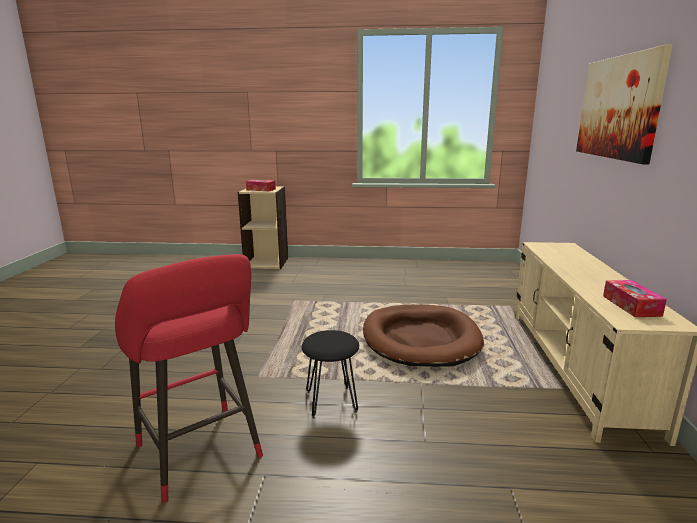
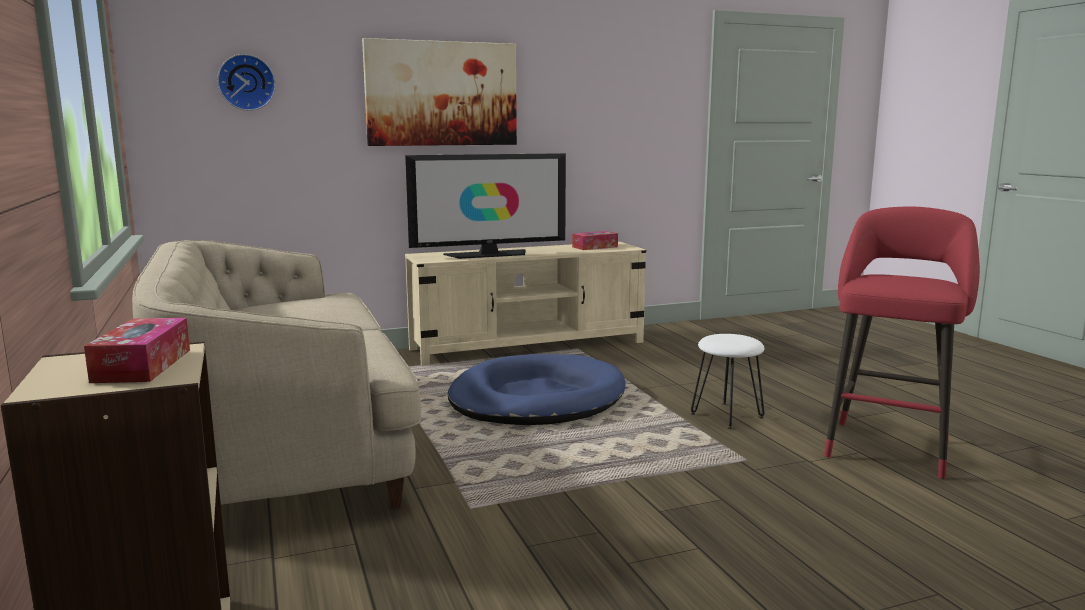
camera: 115 degrees left, 5 degrees down
black stool [301,330,359,419] -> white stool [691,334,765,429]
brown dog bed [363,304,484,367] -> blue dog bed [448,354,626,425]
none -> beige sofa [132,240,421,509]
none -> wall clock [217,54,276,111]
none -> television [405,153,566,259]

